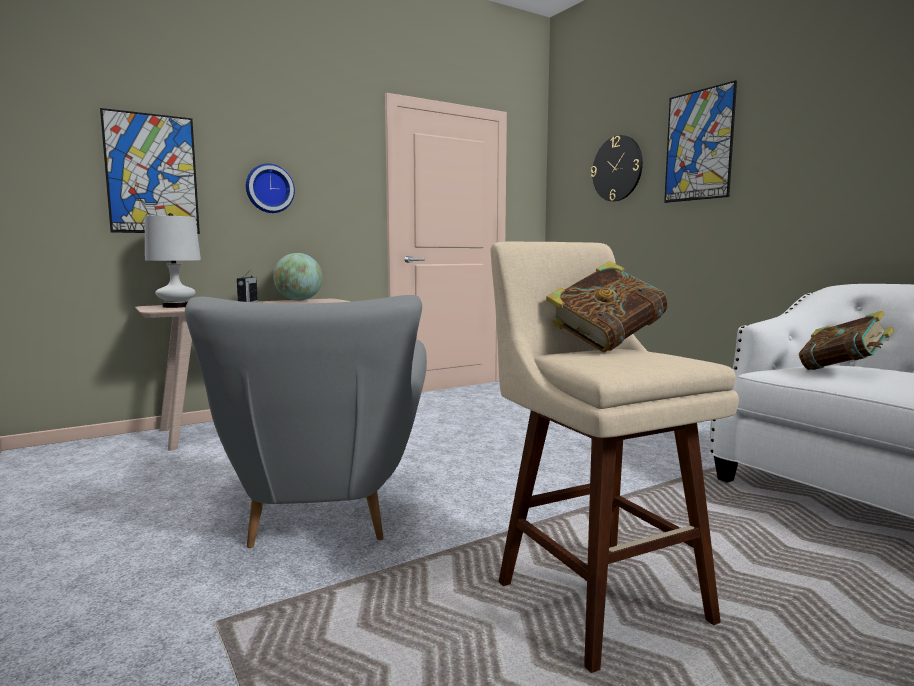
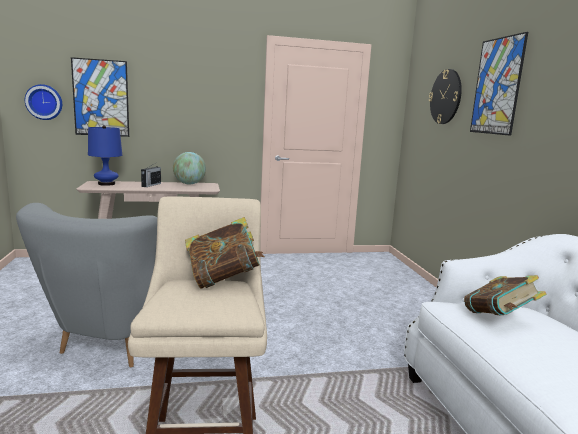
camera: 20 degrees right, 5 degrees up
white table lamp [145,213,201,308] -> blue table lamp [88,125,122,186]
wall clock [246,164,295,213] -> wall clock moved to [25,84,62,120]

